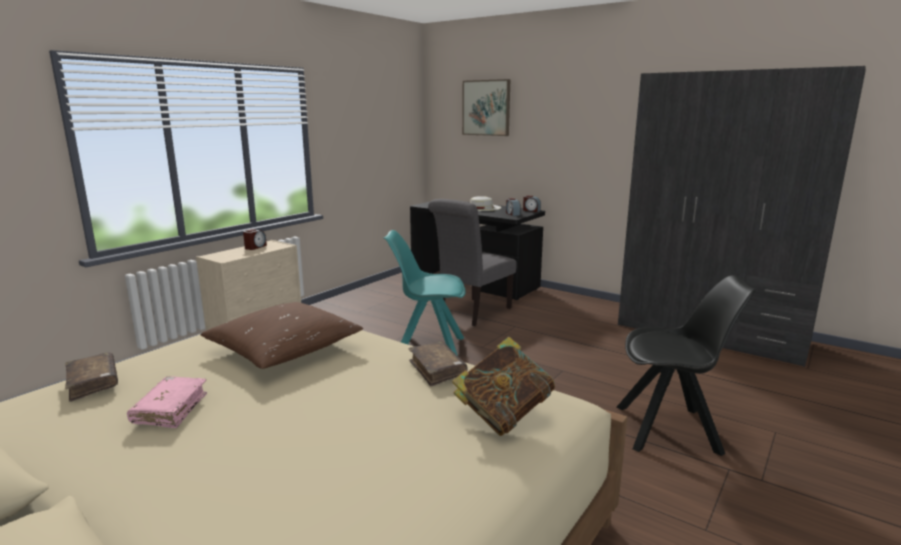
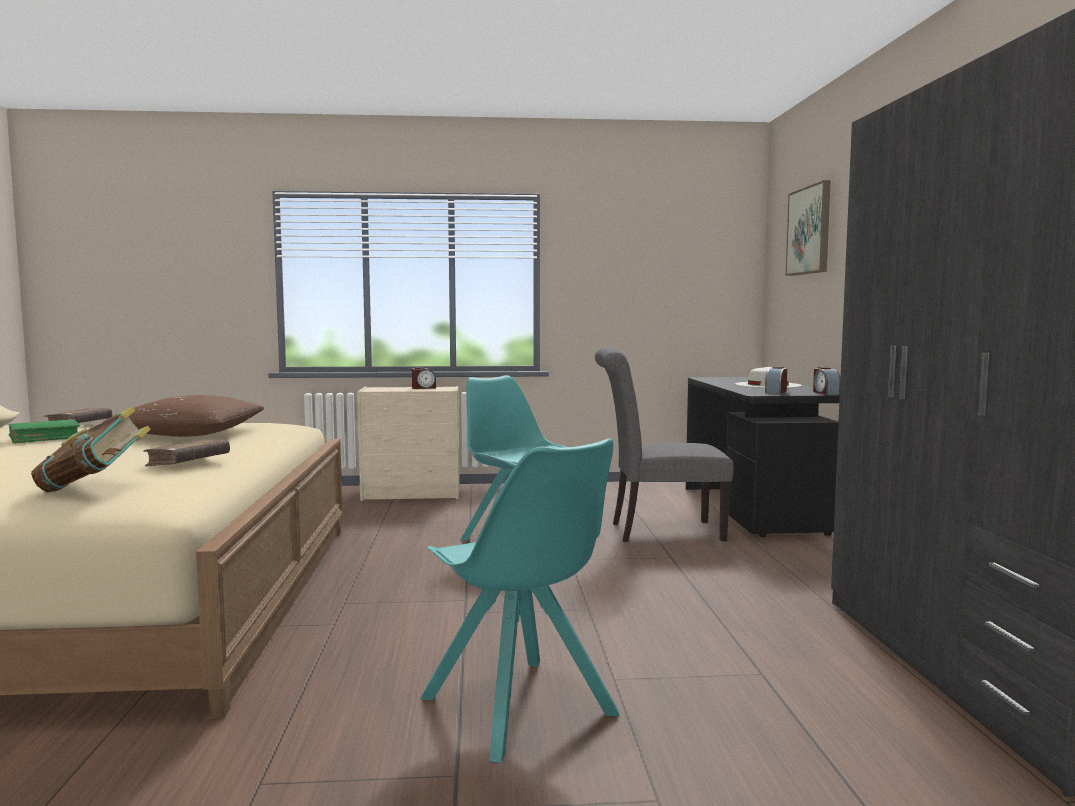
camera: 50 degrees right, 10 degrees down
pink book [127,376,207,428] -> green book [9,419,80,444]
black chair [616,275,756,456] -> turquoise chair [420,438,620,763]

